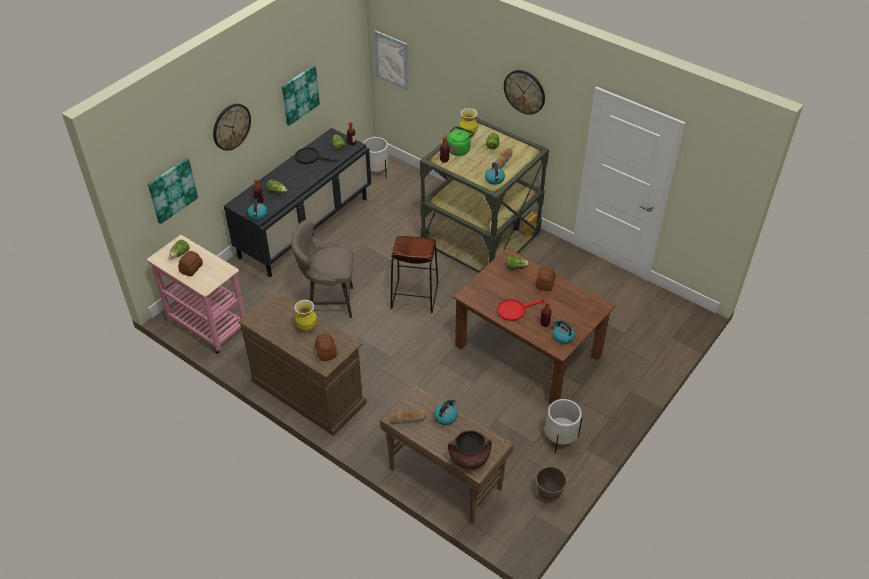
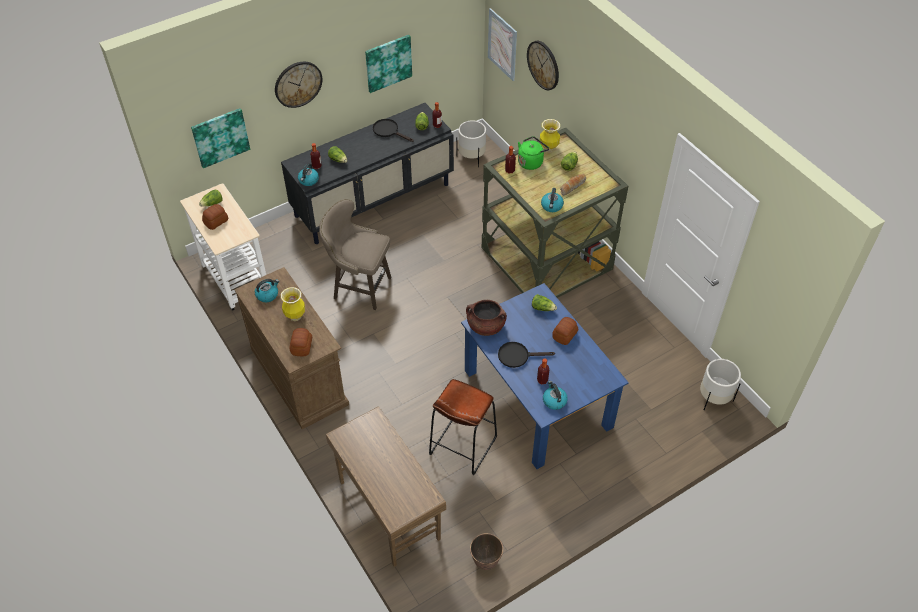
camera: 20 degrees right, 5 degrees up
pink cart [147,235,245,353] -> white cart [180,183,266,310]
bread [389,410,426,424] -> none
brown stool [391,236,438,313] -> brown stool moved to [429,379,497,475]
kettle [434,399,458,425] -> kettle moved to [255,279,279,302]
brown cooking pot [448,430,492,470] -> brown cooking pot moved to [466,300,507,336]
brown dining table [453,248,615,404] -> blue dining table [461,283,629,469]
red frying pan [497,299,545,321] -> black frying pan [498,342,555,368]
wall clock [504,70,545,115] -> wall clock moved to [527,41,559,90]
white planter [545,399,582,453] -> white planter moved to [700,359,741,410]

